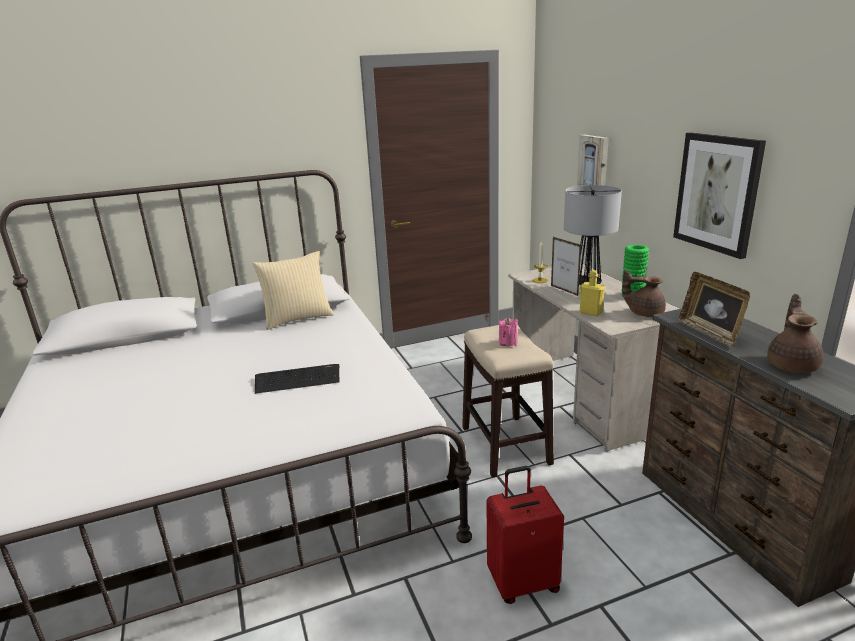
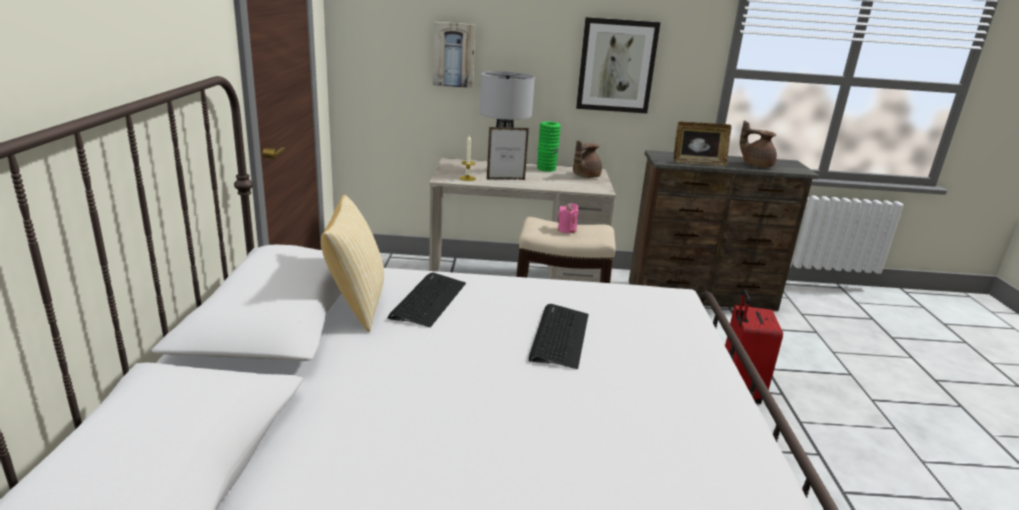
camera: 70 degrees left, 0 degrees up
yellow bottle [580,270,605,317] -> none
none -> keyboard [388,272,466,327]

